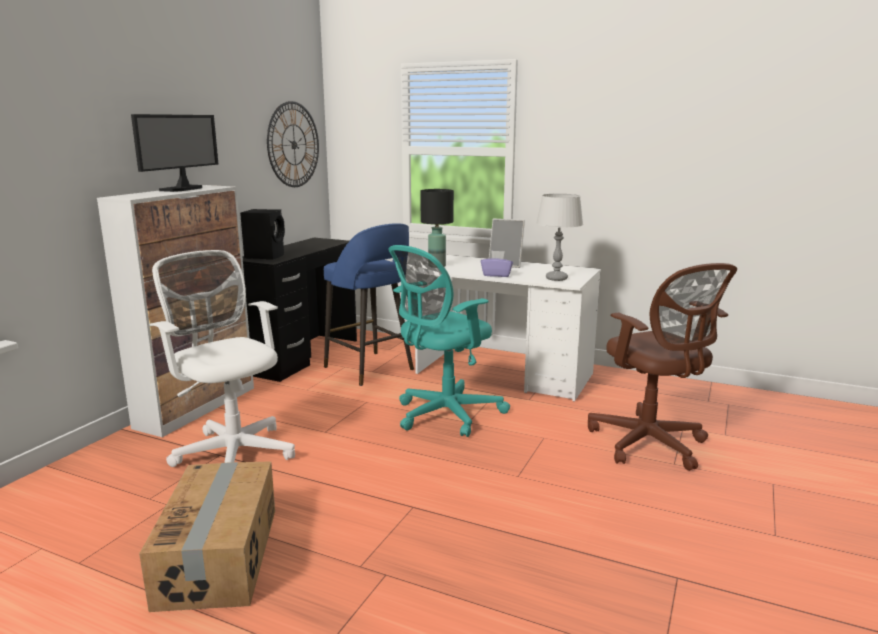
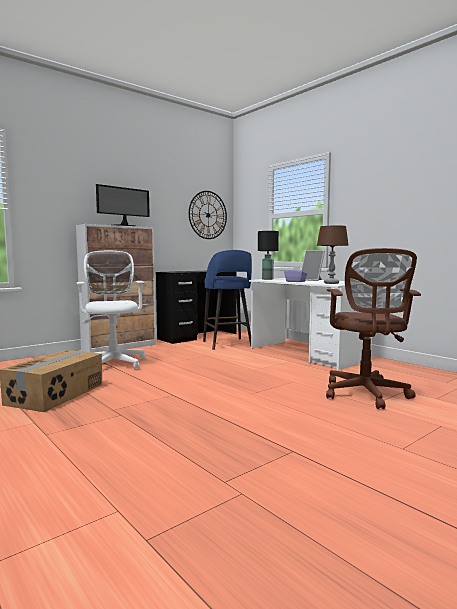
camera: 25 degrees right, 10 degrees down
black speaker [240,209,285,260] -> none
turquoise office chair [388,245,510,437] -> none
grey table lamp [536,194,583,281] -> brown table lamp [317,226,349,284]

